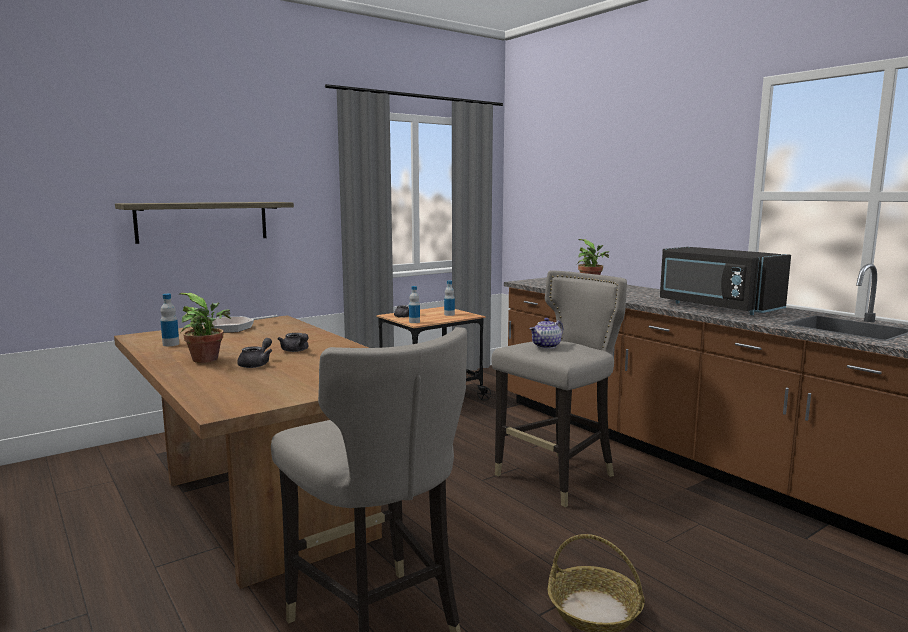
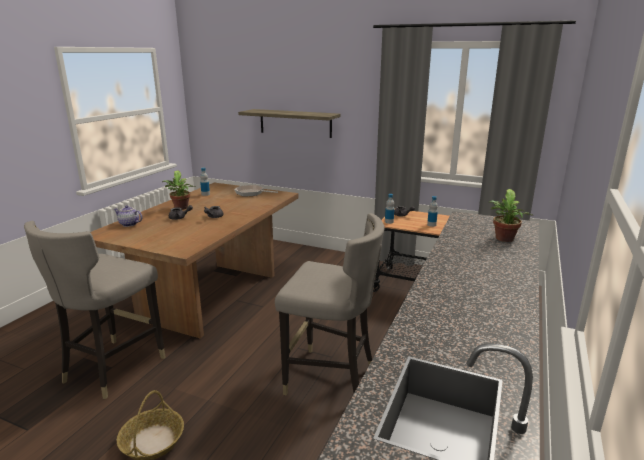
camera: 60 degrees right, 10 degrees up
teapot [530,318,563,349] -> teapot moved to [114,205,142,227]
black microwave [660,247,791,315] -> none

